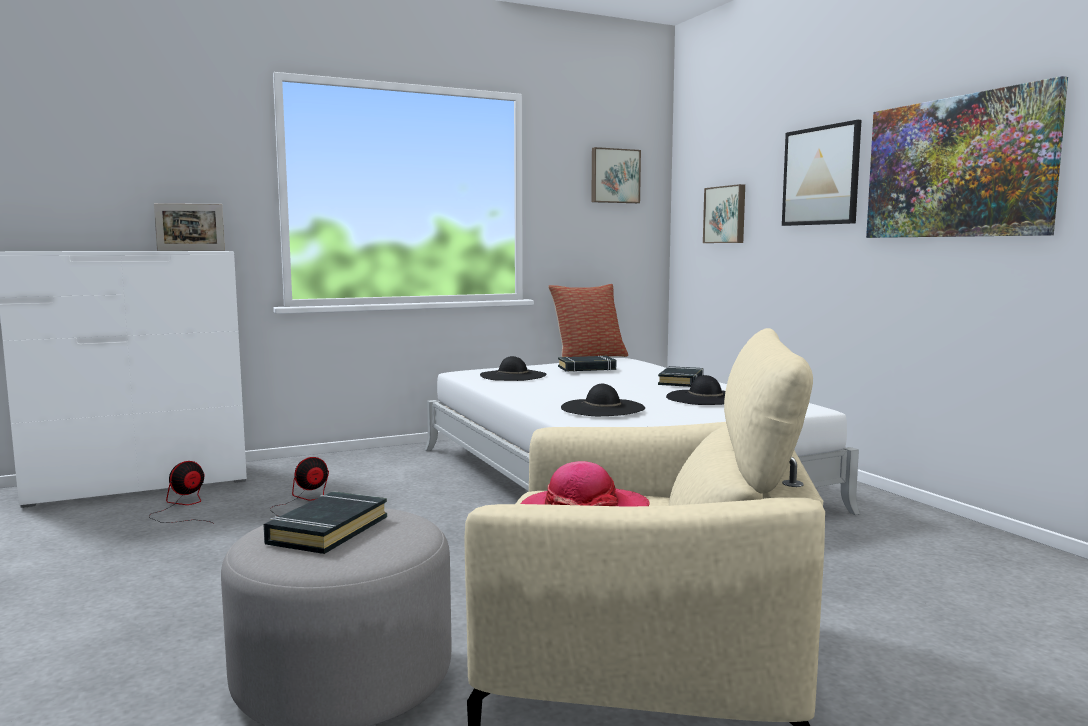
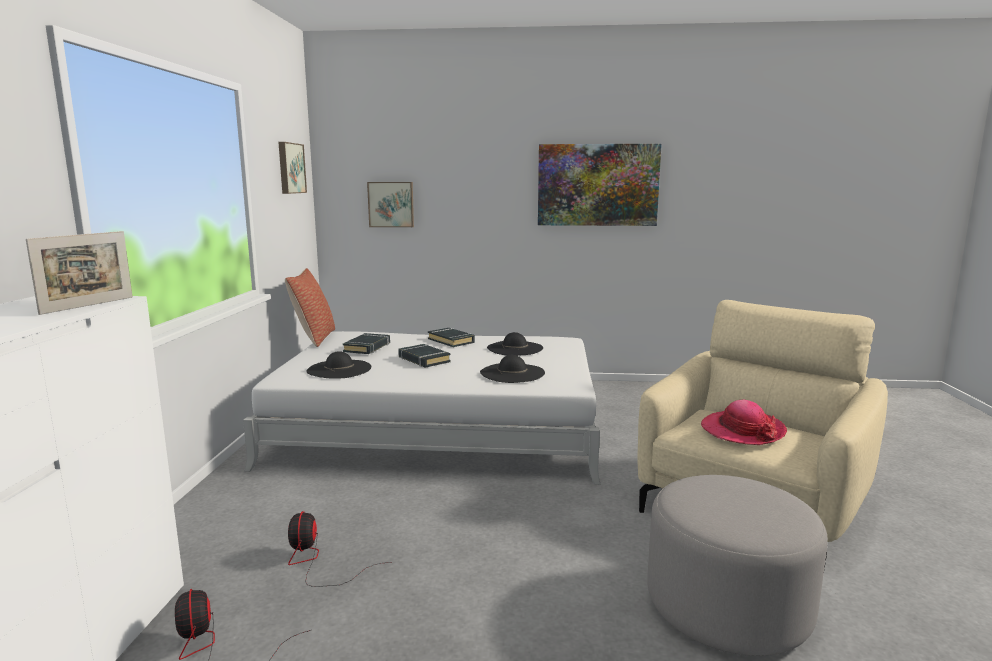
camera: 60 degrees left, 5 degrees up
black book [263,491,387,554] -> black book moved to [398,344,451,368]
picture [782,120,861,226] -> none

